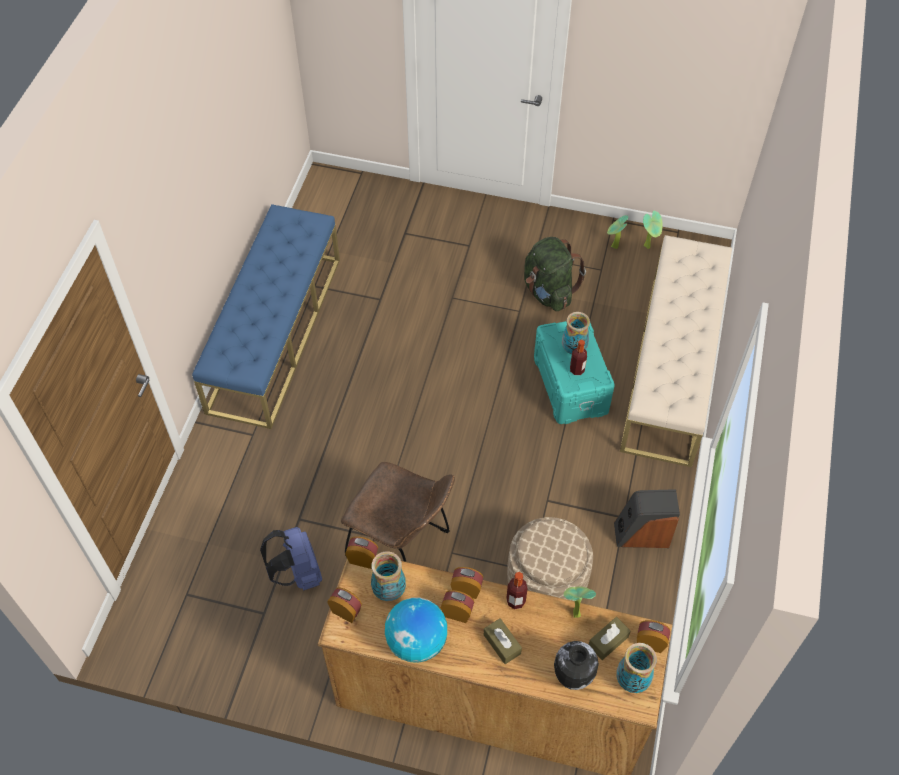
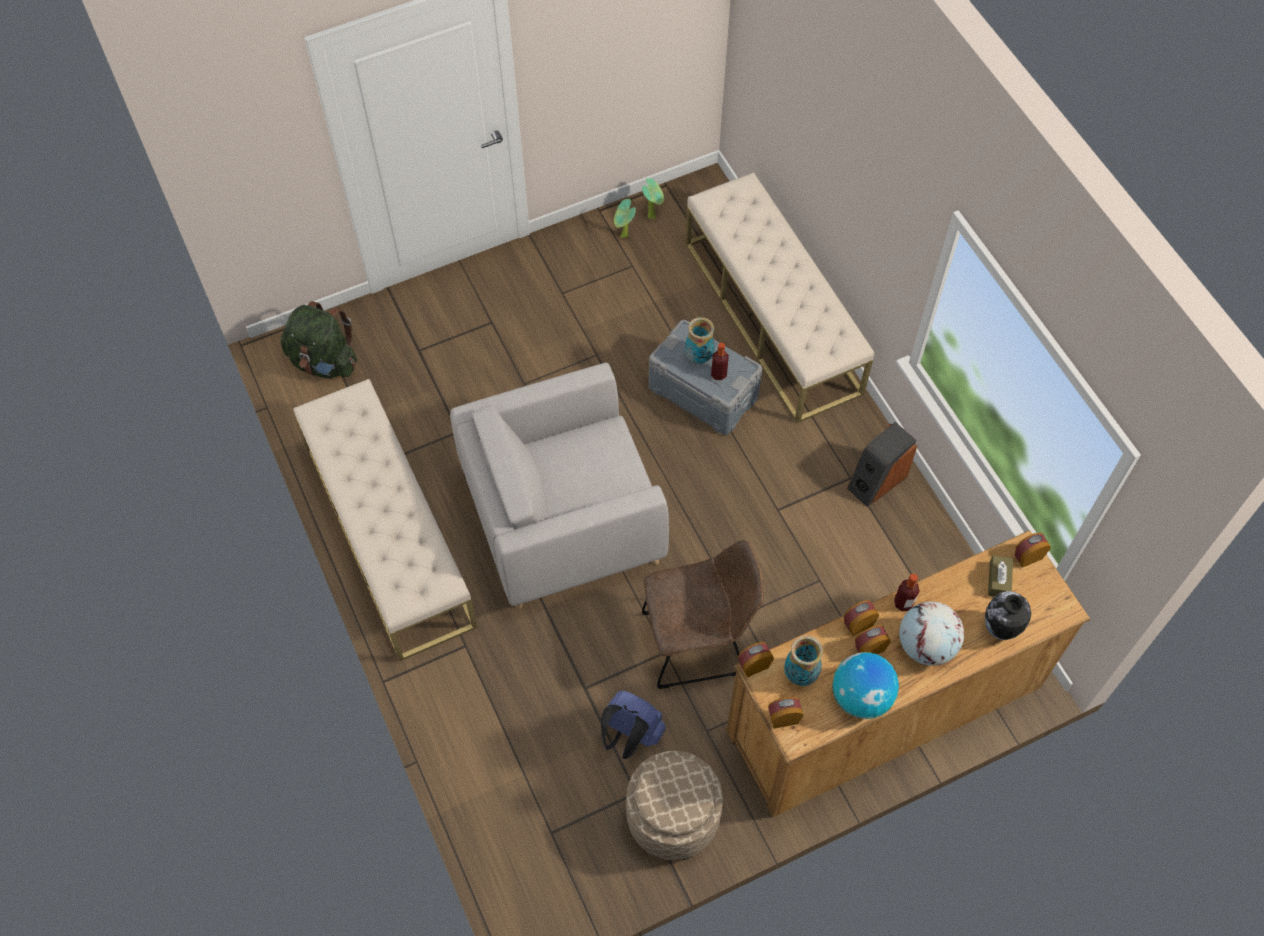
camera: 40 degrees left, 5 degrees up
blue bench [192,204,340,429] -> beige bench [293,379,478,661]
brown tissue box [484,618,522,664] -> globe [899,601,964,666]
beige ottoman [507,517,593,601] -> beige ottoman moved to [626,751,723,860]
green backpack [524,237,586,311] -> green backpack moved to [281,301,357,378]
turquoise storage box [534,321,615,424] -> grey storage box [649,320,762,435]
potted plant [564,586,596,618] -> none
vase [616,643,657,693] -> none
none -> grey armchair [450,363,669,609]

